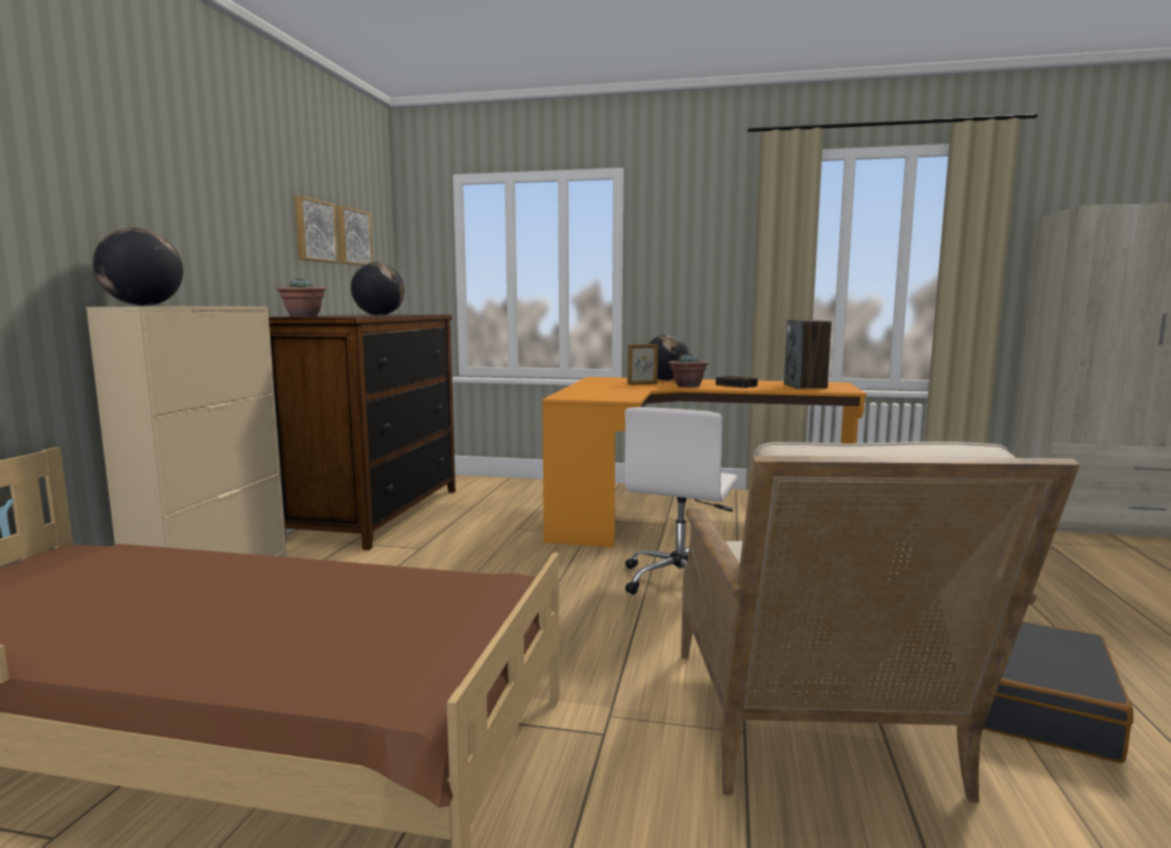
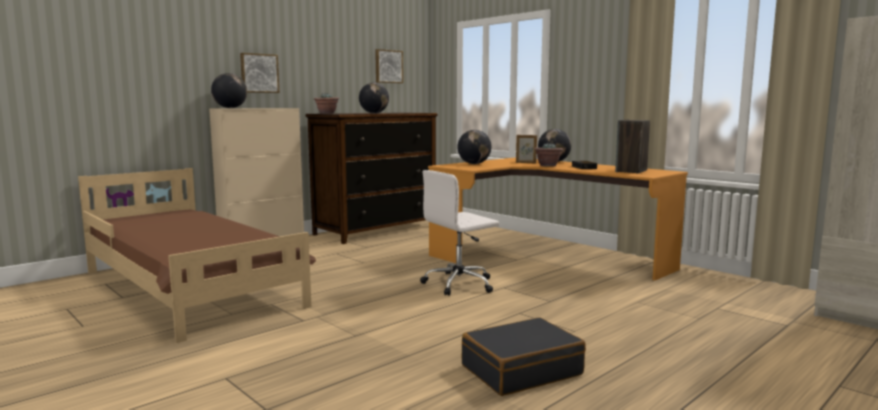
camera: 35 degrees right, 0 degrees up
picture [294,196,339,263] -> picture moved to [240,53,280,93]
beige armchair [681,442,1080,803] -> none
none -> globe [457,130,491,164]

